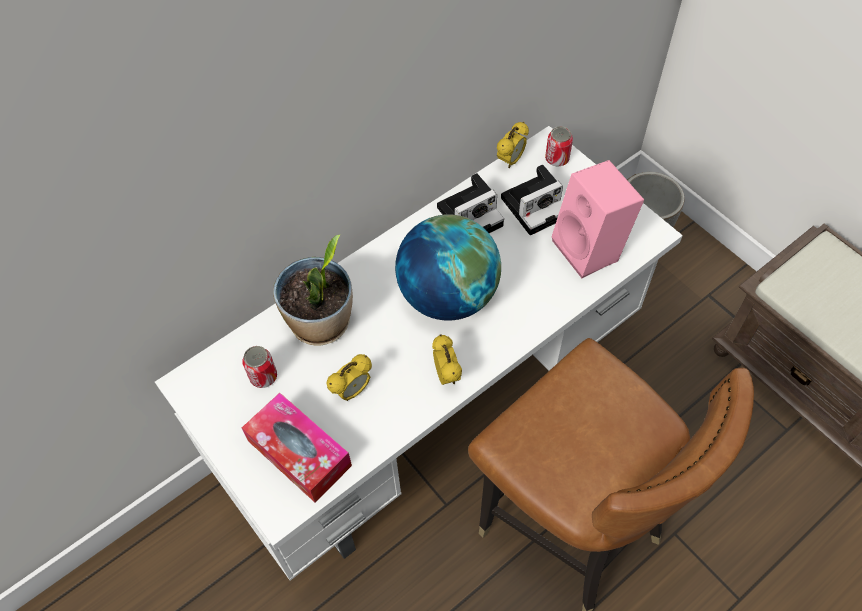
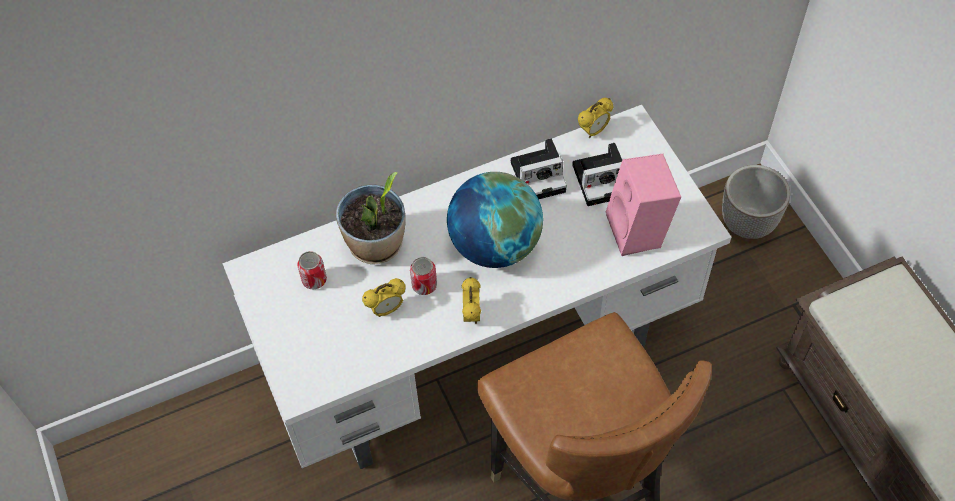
camera: 15 degrees right, 0 degrees up
tissue box [242,393,352,502] -> none
can [545,126,573,167] -> can moved to [410,257,437,295]

